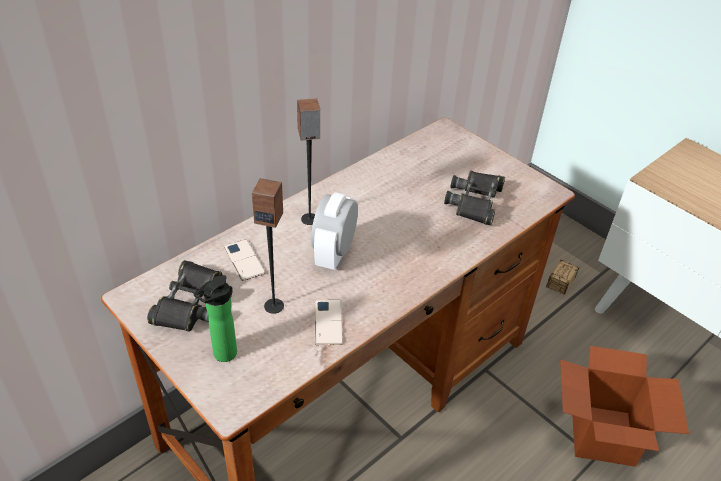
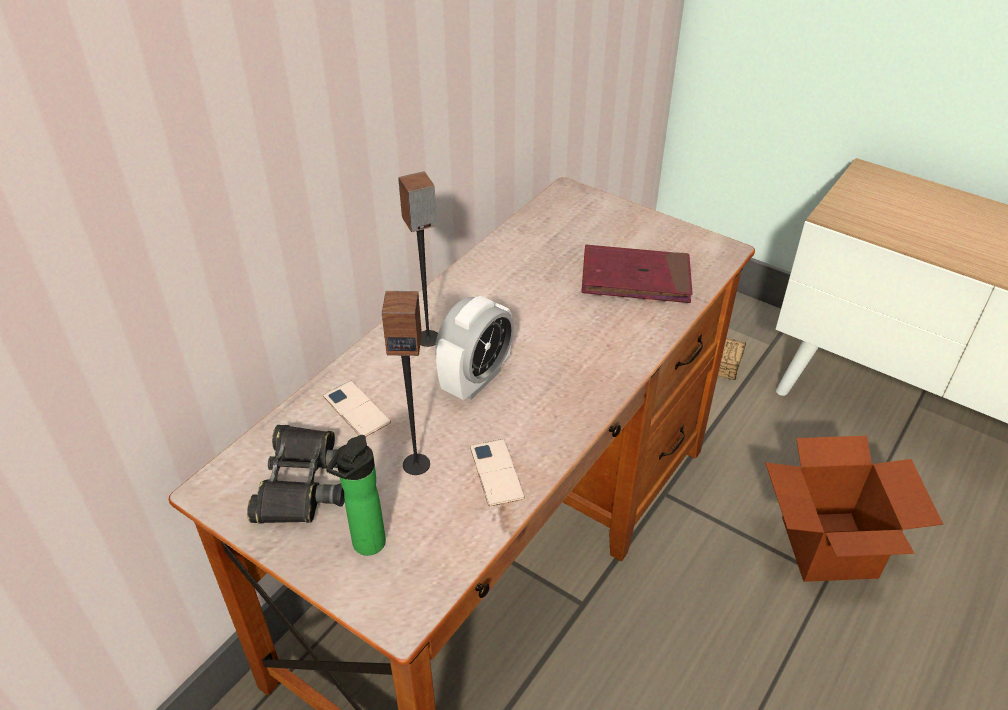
camera: 10 degrees left, 0 degrees up
alarm clock [311,192,358,270] -> alarm clock turned 150 degrees counterclockwise [435,296,514,400]
black binoculars [444,171,505,225] -> red book [582,245,693,303]

